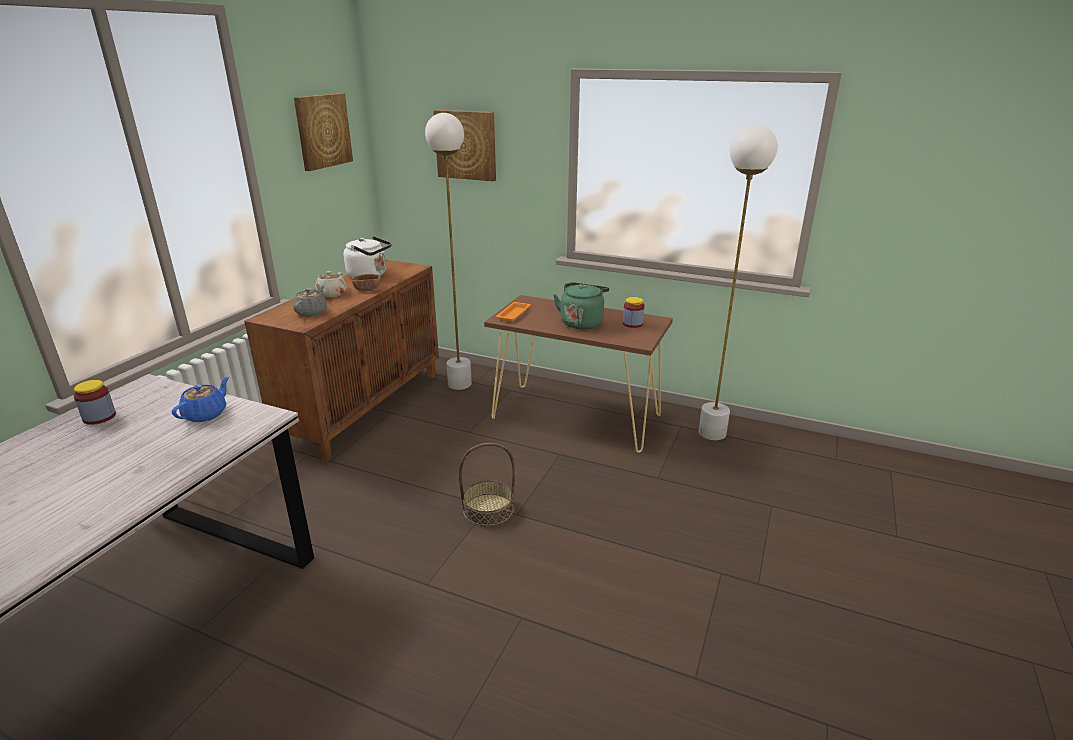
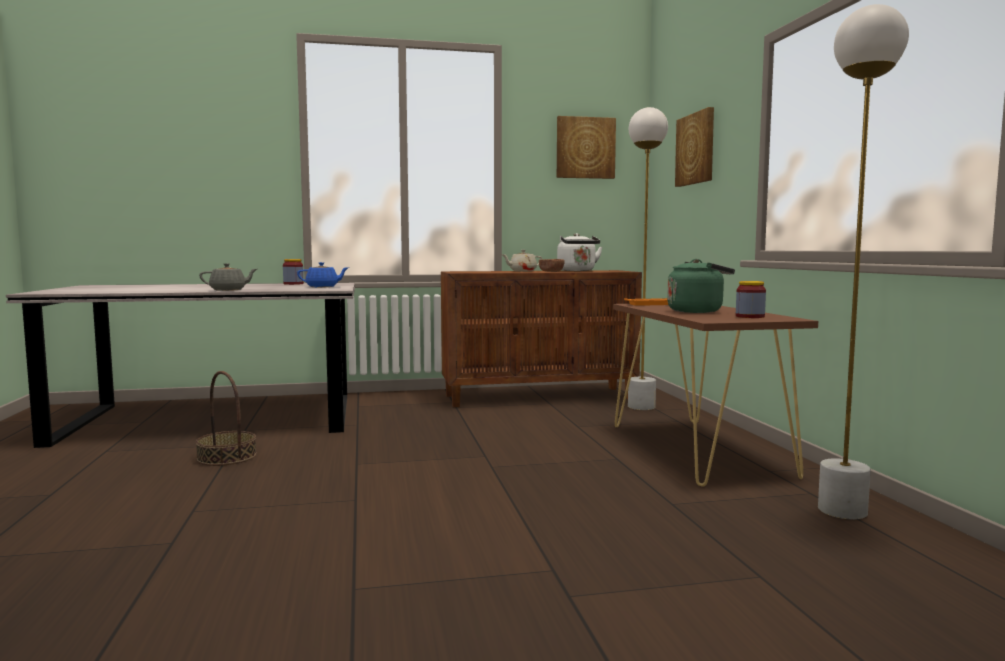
camera: 55 degrees right, 20 degrees down
grey teapot [293,285,327,317] -> grey teapot moved to [199,263,257,291]
basket [459,443,515,526] -> basket moved to [196,371,257,466]

